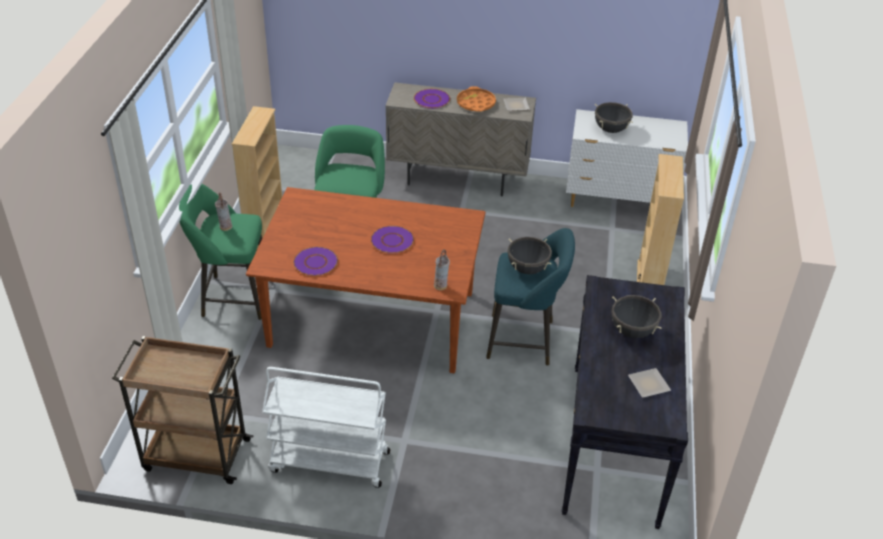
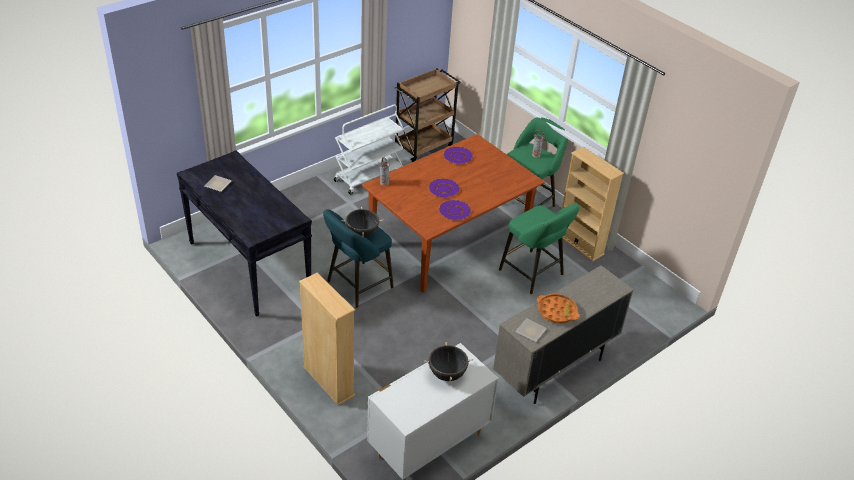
camera: 130 degrees right, 0 degrees up
purple plate [414,89,450,109] -> purple plate moved to [439,200,471,221]
black cooking pot [611,295,661,338] -> none

